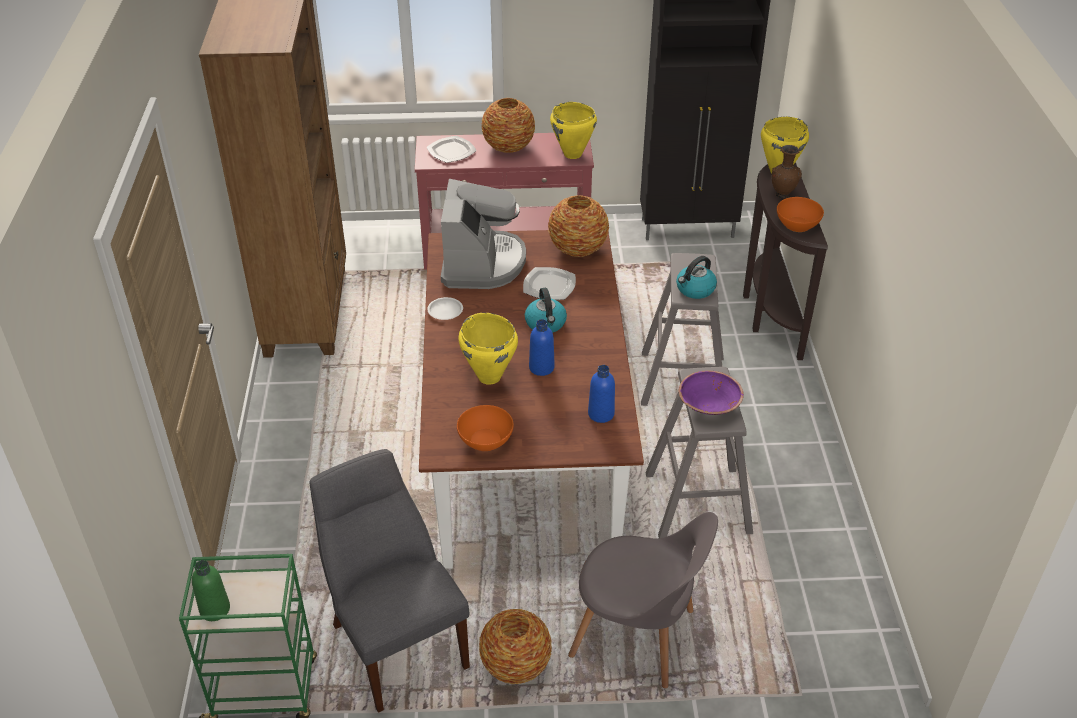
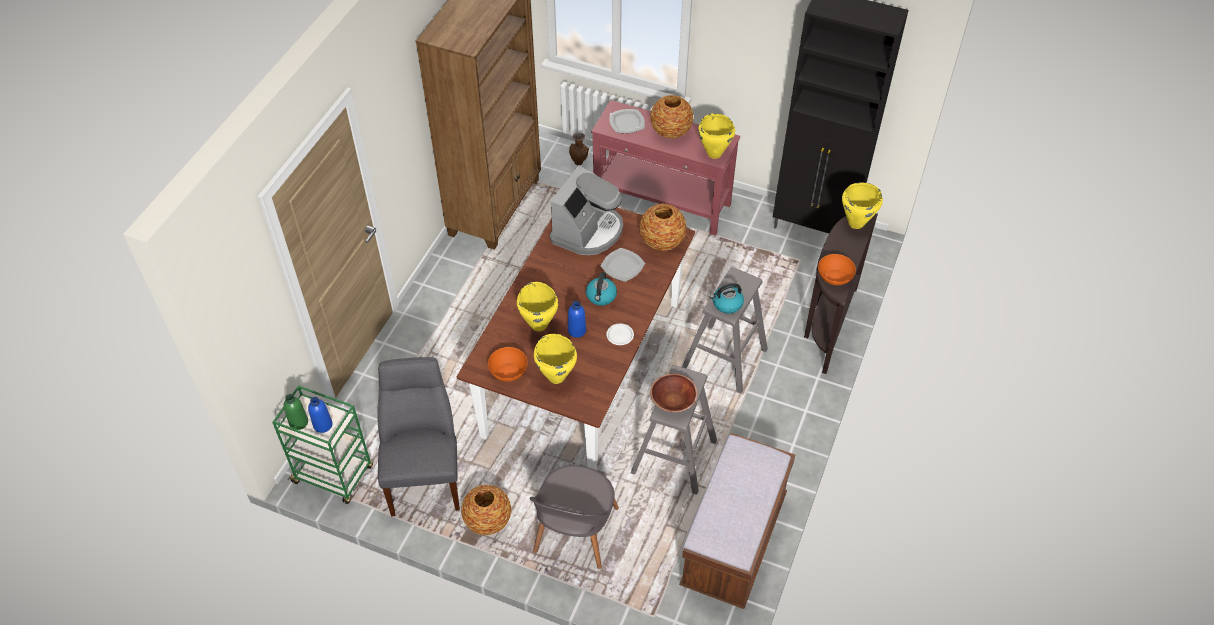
camera: 25 degrees right, 10 degrees up
white plate [428,297,463,320] -> white plate moved to [606,323,634,345]
grey chair [568,512,718,688] -> grey chair turned 60 degrees clockwise [530,465,619,569]
blue bottle [588,365,615,423] -> blue bottle moved to [308,397,332,433]
purple bowl [679,371,744,415] -> brown bowl [650,374,698,413]
brown vase [772,145,802,199] -> brown vase moved to [569,132,589,165]
none -> yellow cooking pot [534,334,577,384]
none -> brown bench [679,433,795,609]

